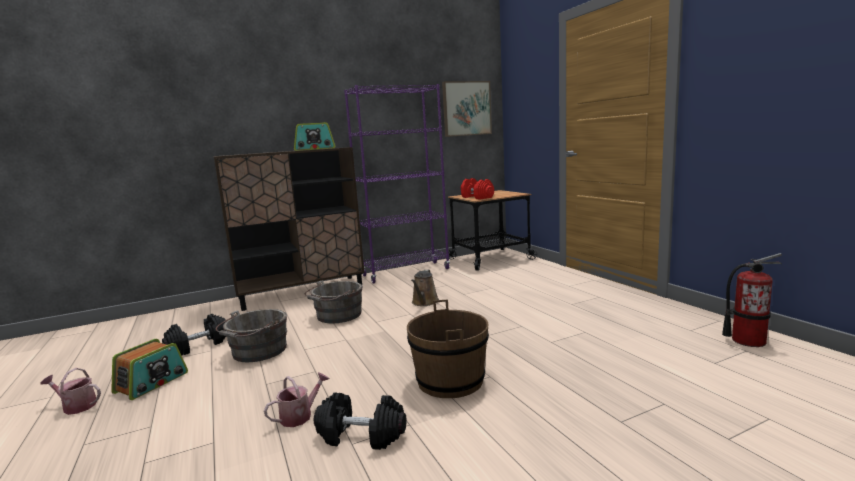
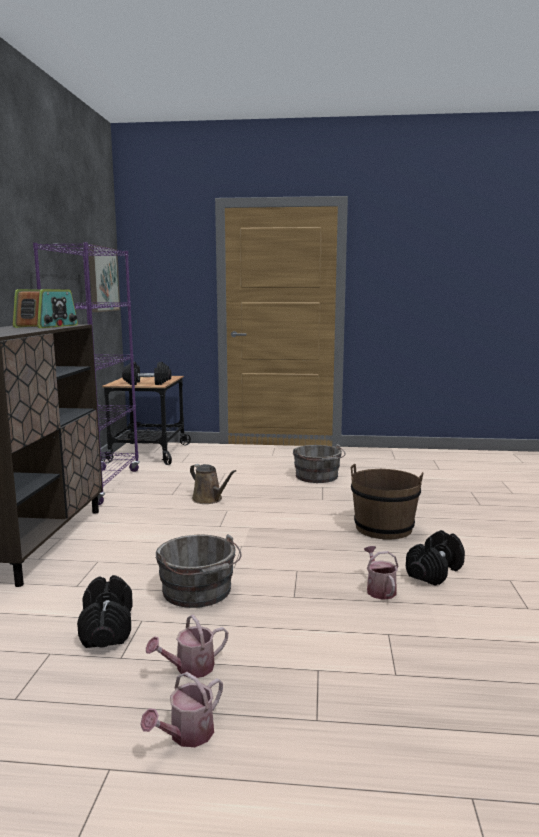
camera: 60 degrees left, 0 degrees up
radio [111,339,188,400] -> watering can [146,615,228,678]
grey bucket [305,280,362,324] -> grey bucket moved to [293,444,346,483]
red dumbbell [461,178,494,199] -> black dumbbell [122,362,171,385]
fire extinguisher [722,253,782,347] -> none

